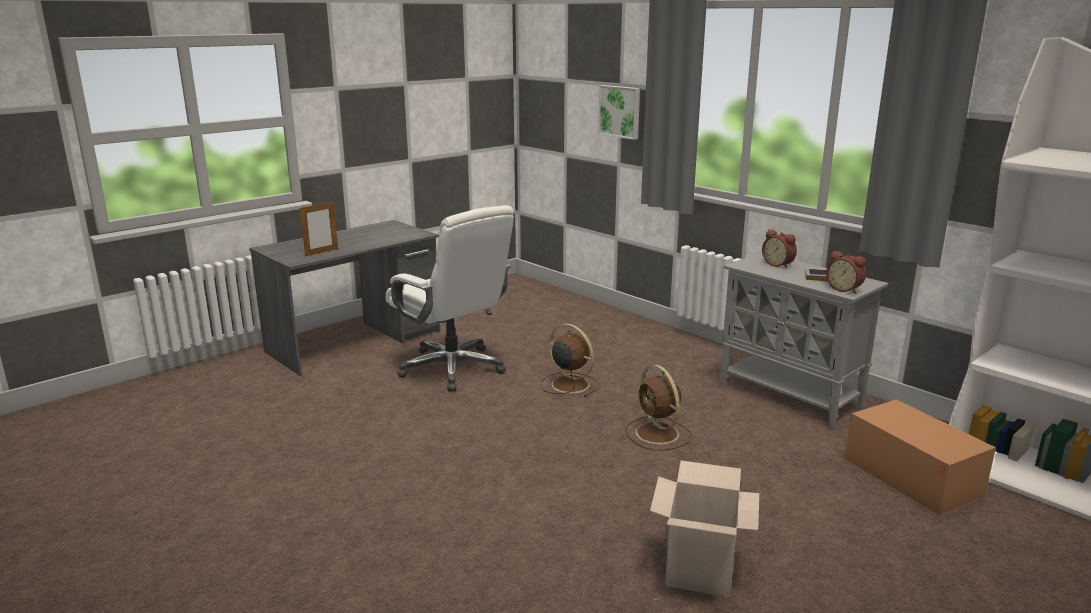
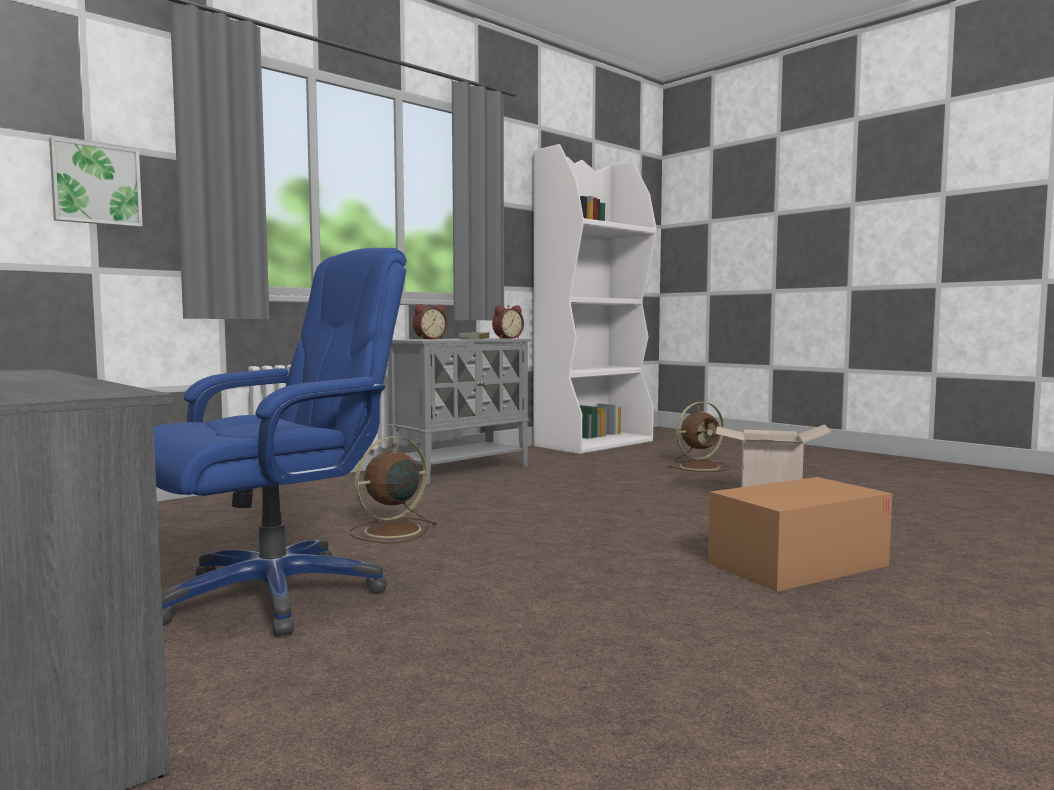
camera: 90 degrees left, 15 degrees down
picture frame [300,202,338,256] -> none
white office chair [386,205,514,391] -> blue office chair [154,248,406,637]
brown fan [625,365,692,450] -> brown fan moved to [668,402,730,472]
cardboard box [845,399,996,515] -> cardboard box moved to [708,477,892,591]

